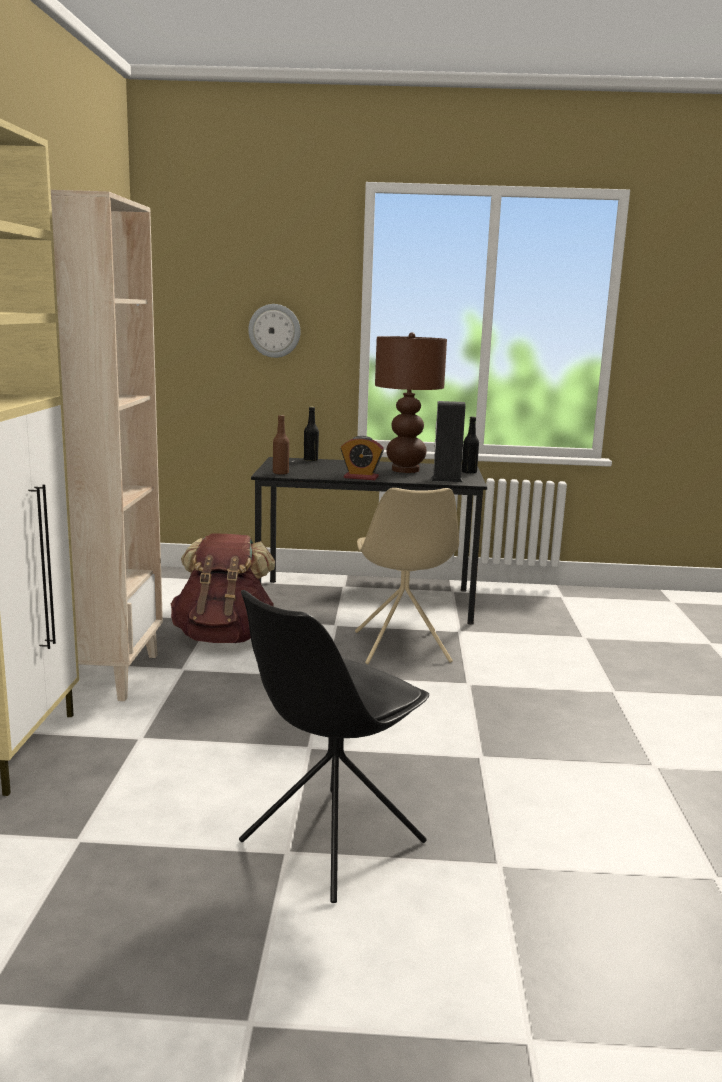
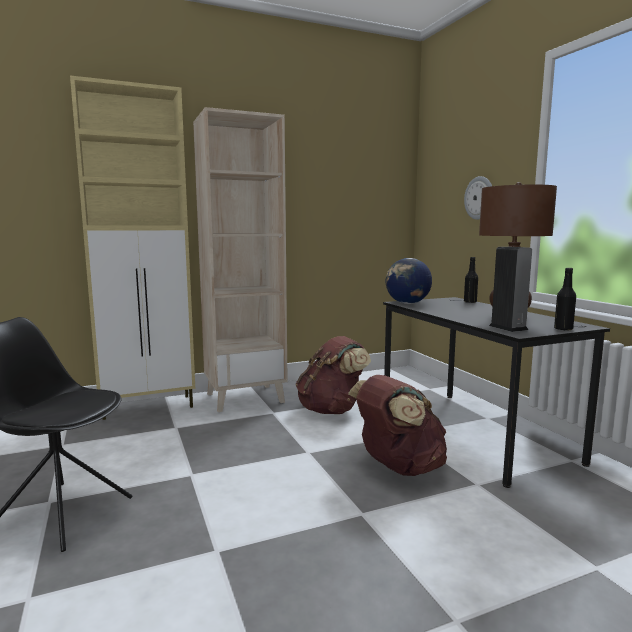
camera: 65 degrees right, 5 degrees down
brown bottle [273,415,289,474] -> globe [386,258,432,304]
alarm clock [341,436,384,480] -> none
beige chair [355,488,459,664] -> brown backpack [348,375,447,476]

